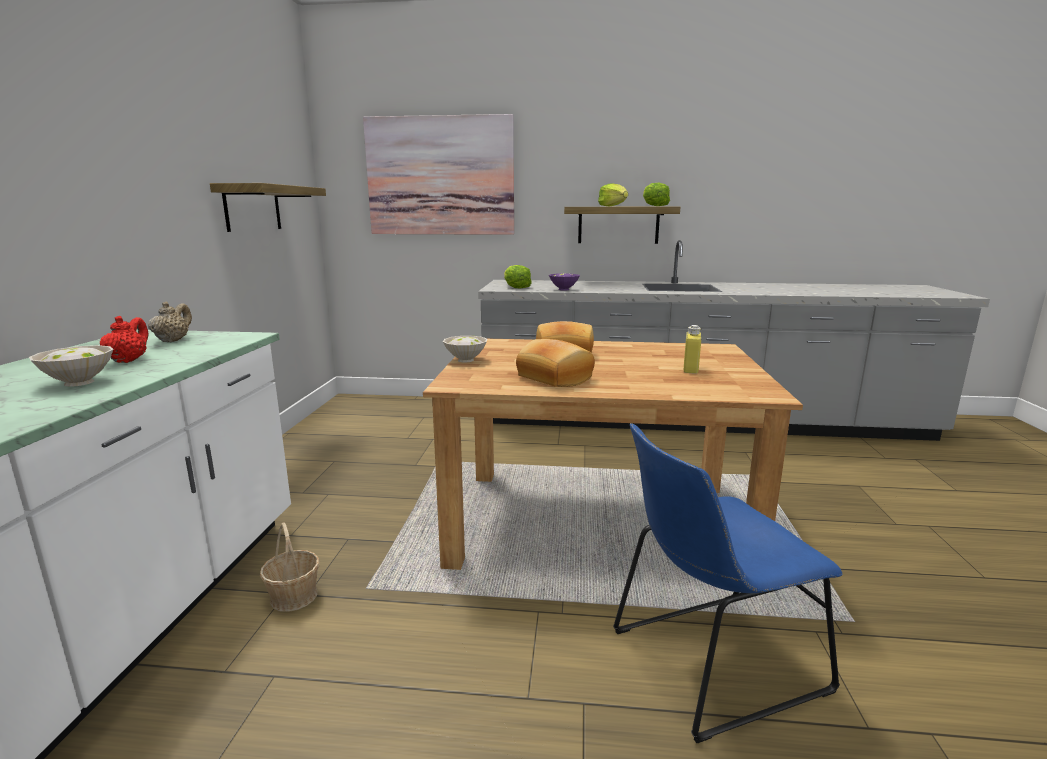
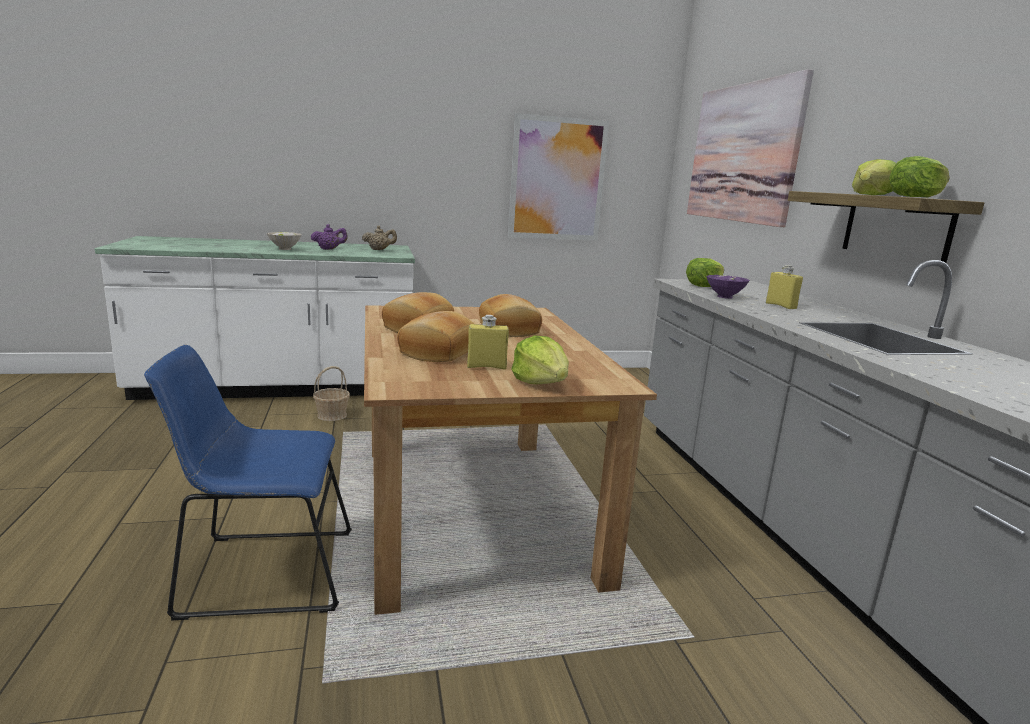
camera: 70 degrees right, 0 degrees up
red teapot [100,316,149,363] -> purple teapot [311,224,348,250]
shelf [210,183,326,232] -> picture [508,113,609,241]
white bowl [443,336,487,362] -> none
blue chair [613,423,842,743] -> blue chair turned 60 degrees counterclockwise [144,345,352,621]
none -> bread [397,311,474,362]
none -> lettuce [511,335,569,384]
none -> yellow bottle [766,265,803,309]

